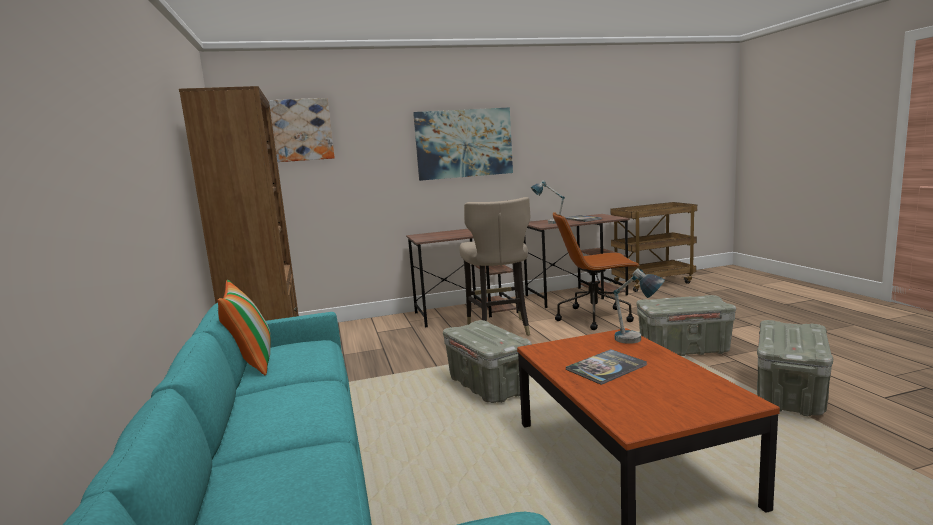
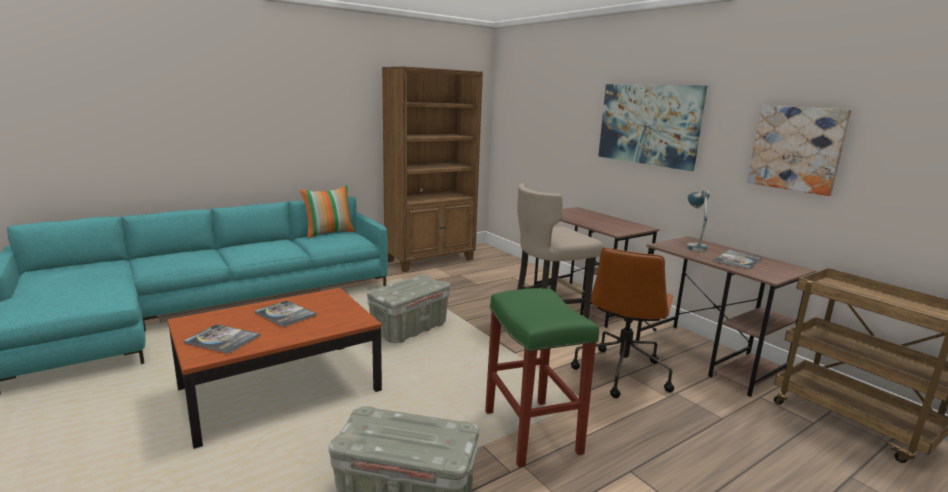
camera: 70 degrees right, 5 degrees up
picture [268,98,335,162] -> picture moved to [747,106,851,196]
brown office chair [553,212,640,330] -> brown office chair turned 135 degrees counterclockwise [571,247,674,398]
table lamp [614,269,665,344] -> none
grey storage box [637,295,736,356] -> green stool [485,288,599,467]
none -> book [183,324,260,354]

